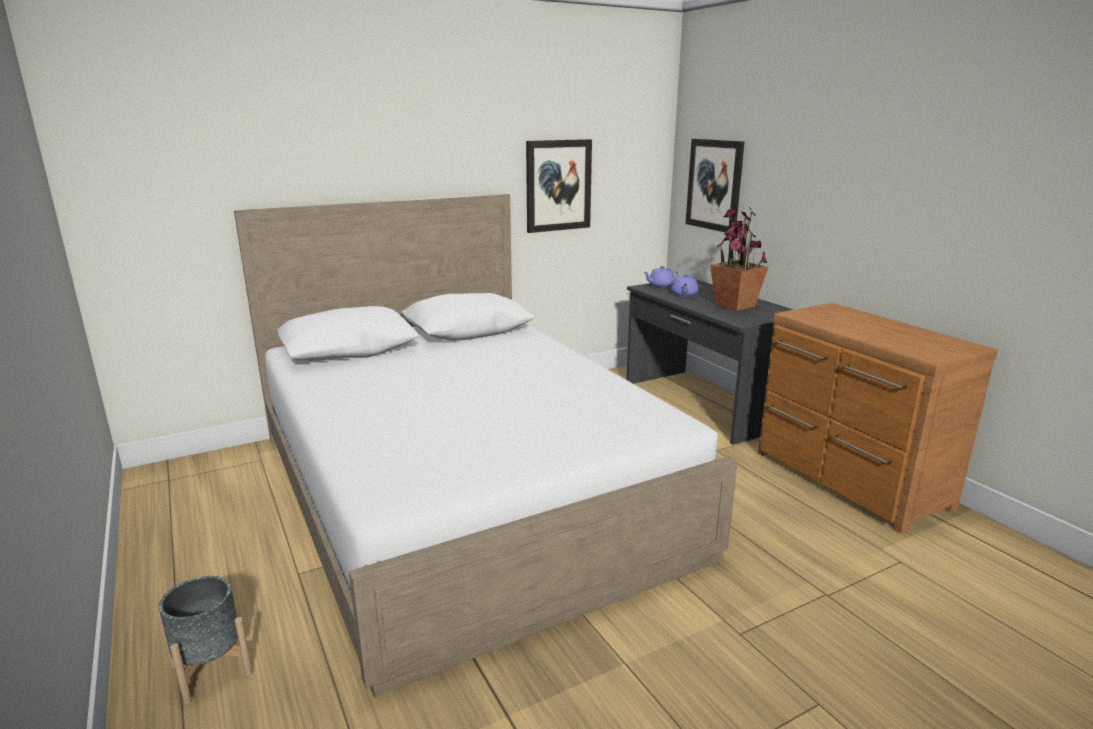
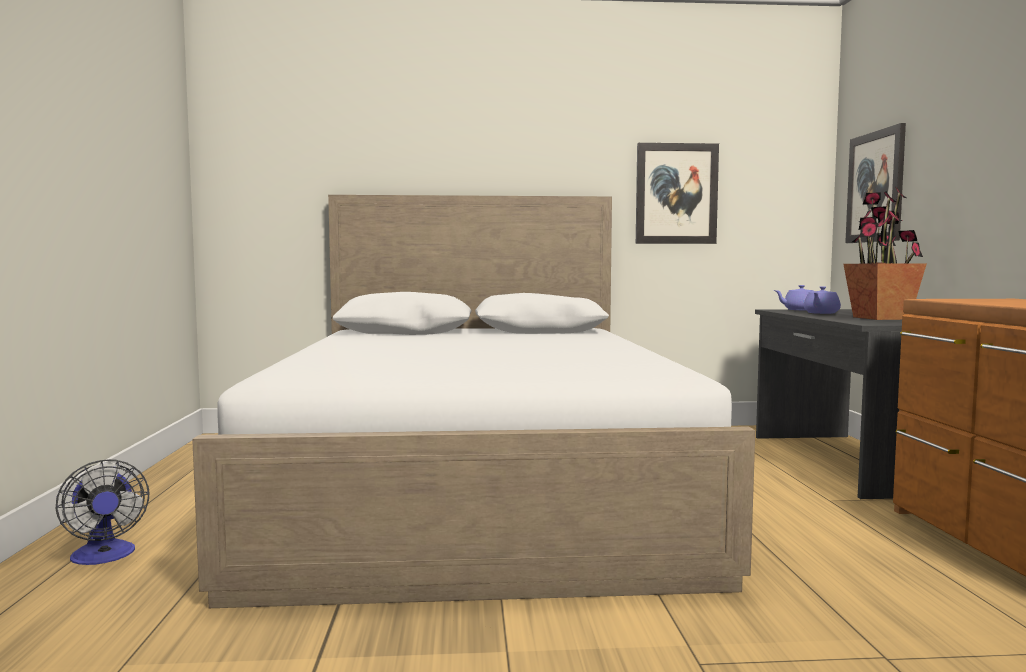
camera: 25 degrees right, 15 degrees down
grey planter [158,576,253,704] -> fan [56,459,150,565]

